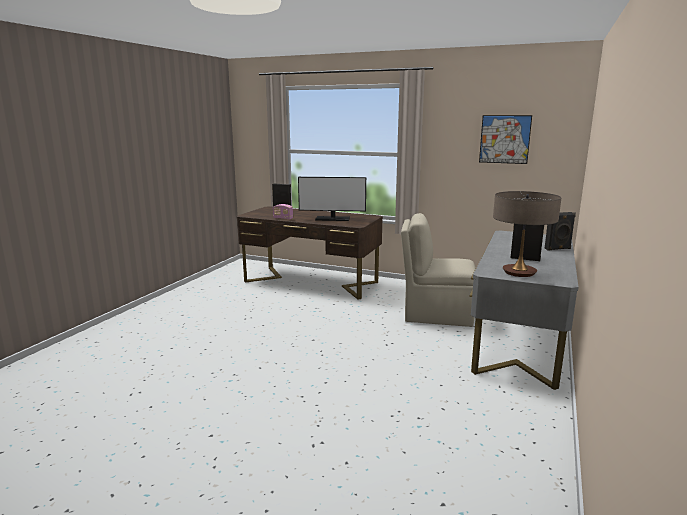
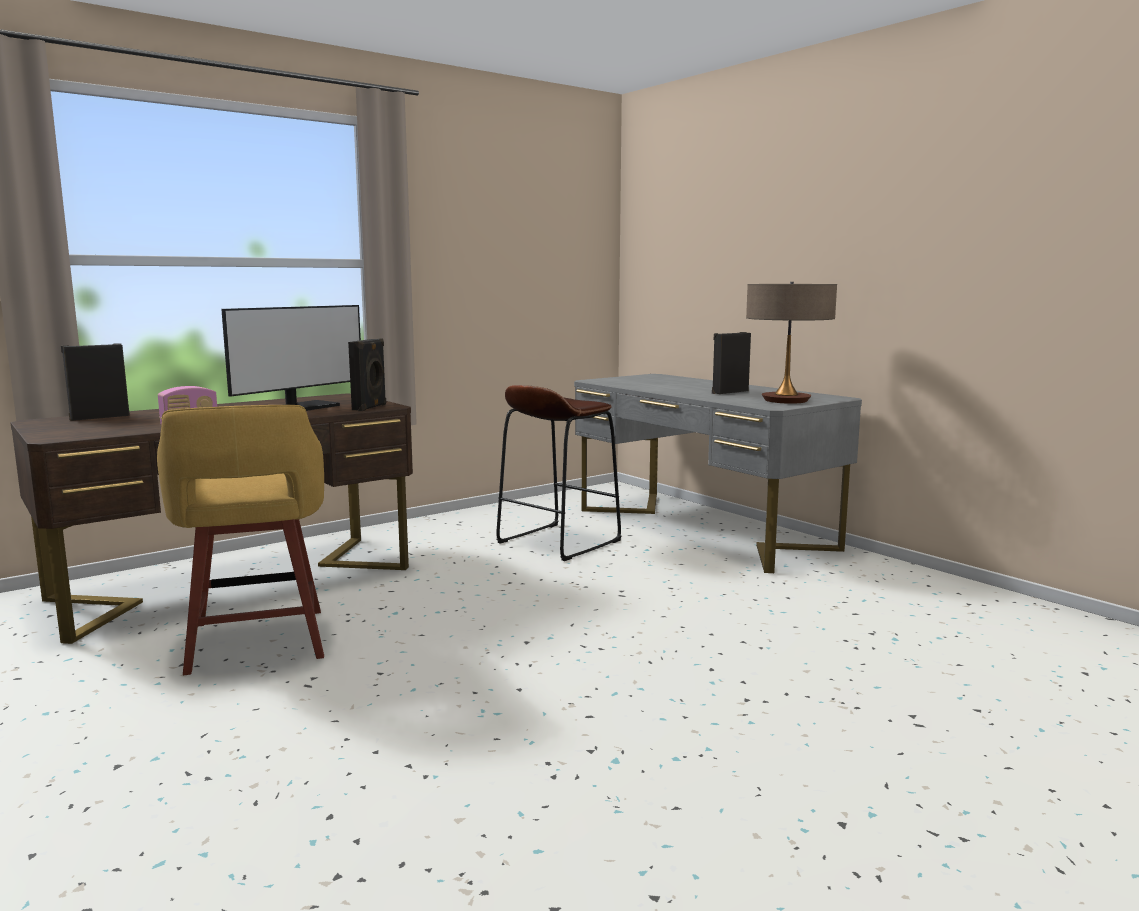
camera: 60 degrees left, 5 degrees down
beige chair [401,213,476,327] -> brown stool [496,385,622,561]
picture [479,115,532,164] -> none
black speaker [544,212,576,251] -> black speaker moved to [348,338,386,411]
none -> yellow stool [157,405,324,675]

